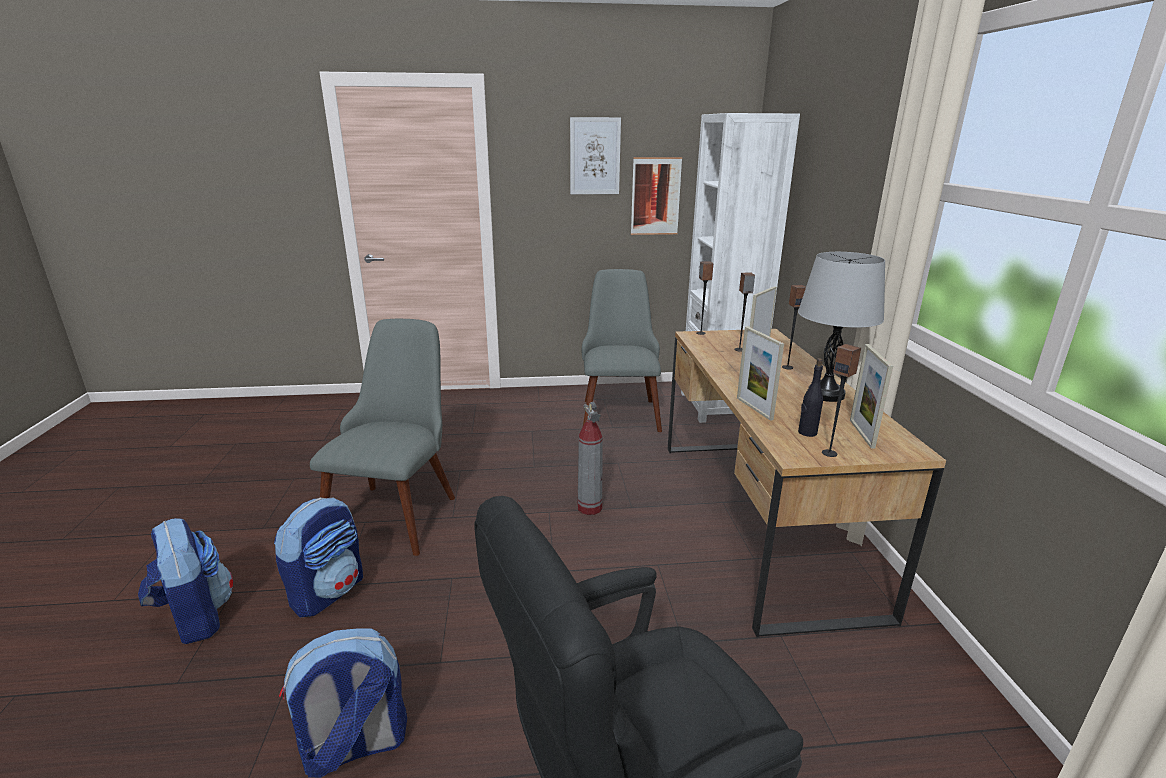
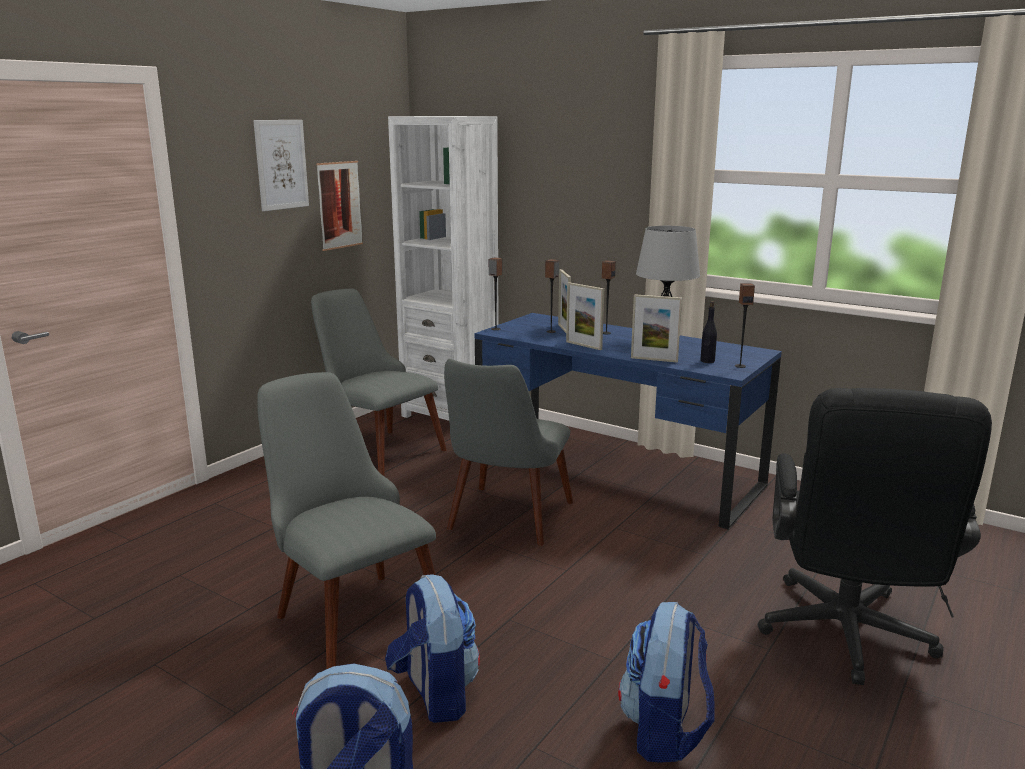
camera: 50 degrees left, 5 degrees down
fire extinguisher [578,402,602,515] -> grey chair [444,359,573,546]
brown desk [668,329,946,638] -> blue desk [474,313,782,530]
picture frame [850,344,893,449] -> picture frame moved to [566,282,604,350]

